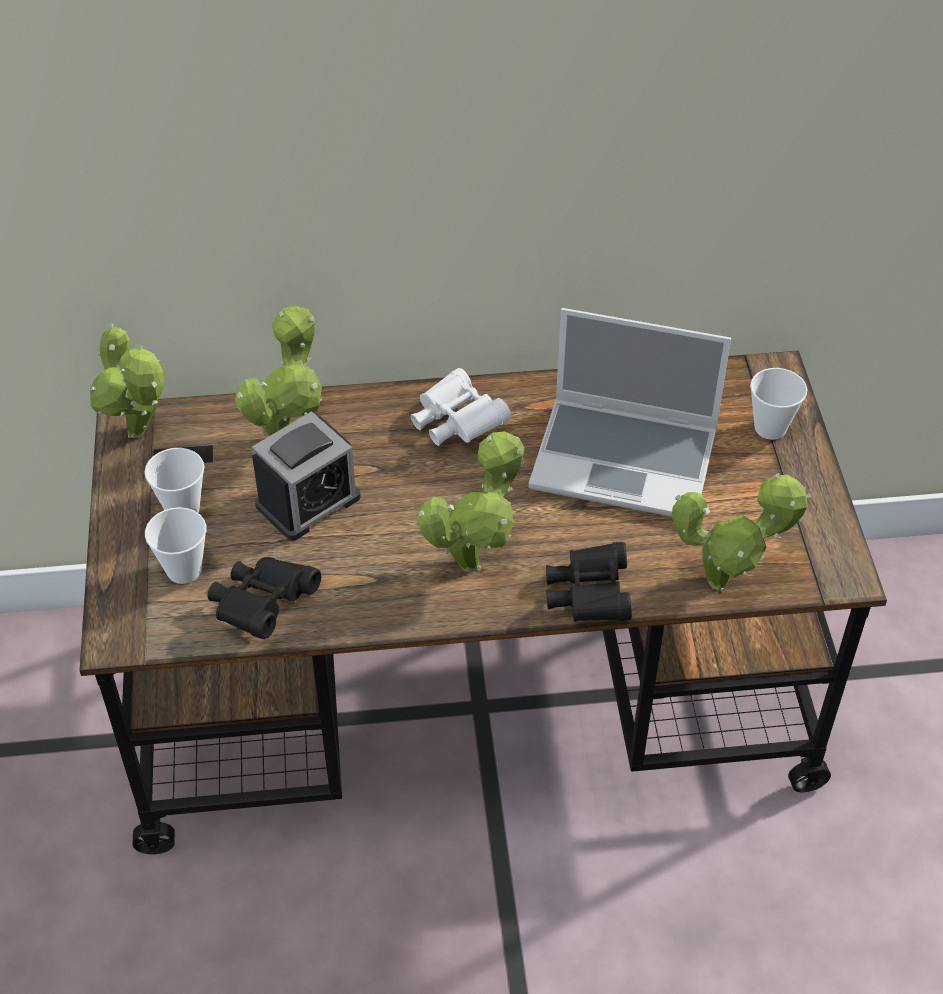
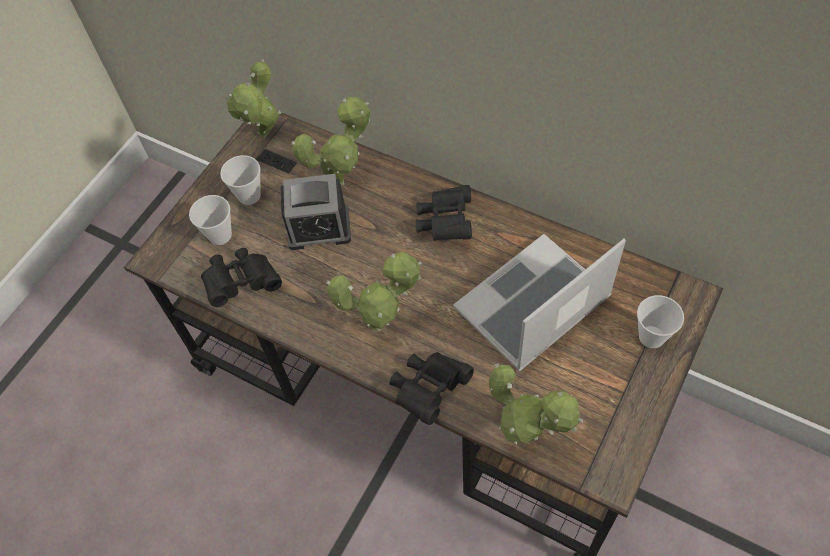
camera: 40 degrees right, 10 degrees up
white binoculars [411,368,511,446] -> black binoculars [416,185,472,241]
laptop [528,308,731,517] -> laptop turned 90 degrees clockwise [453,234,626,372]

